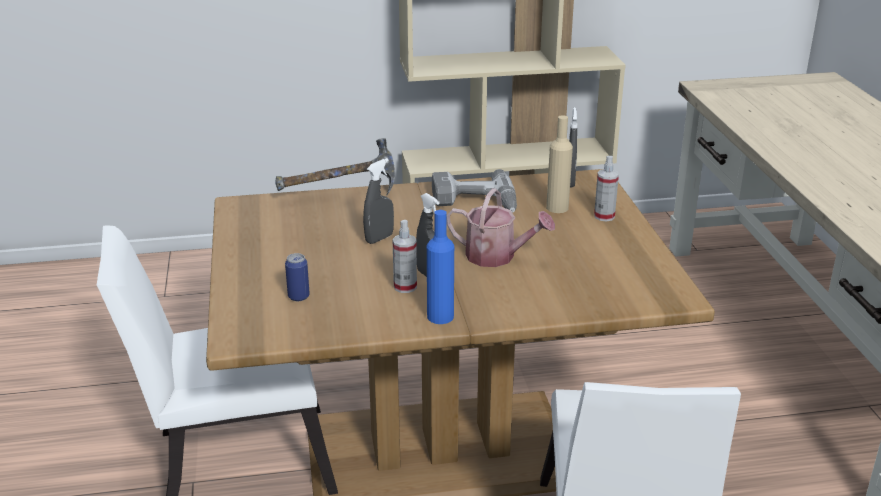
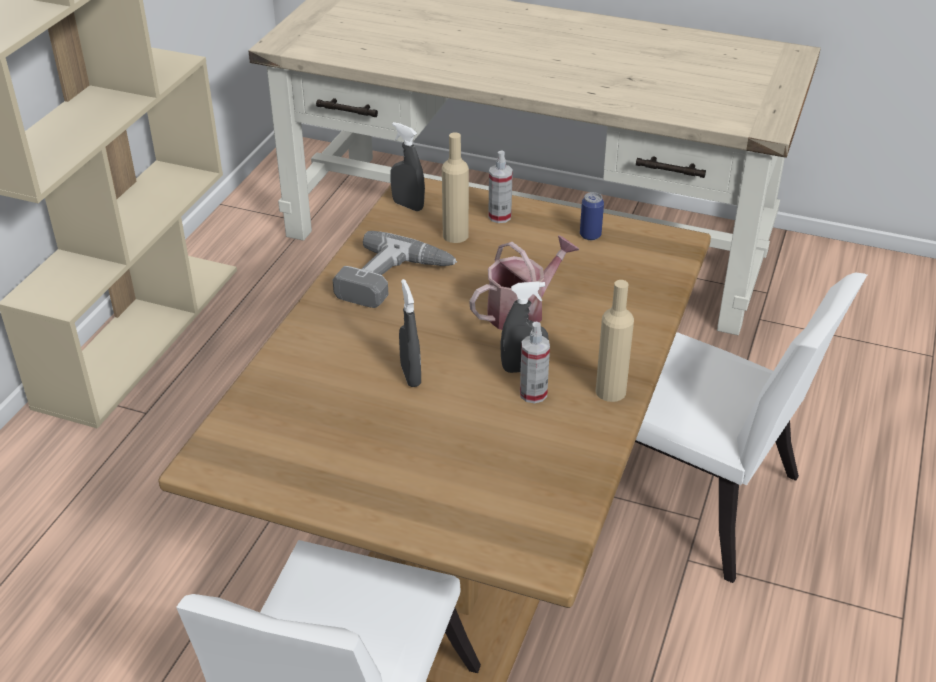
camera: 60 degrees left, 10 degrees up
hammer [276,138,395,196] -> none
can [285,253,310,301] -> can moved to [580,192,604,240]
blue bottle [427,210,454,324] -> beige bottle [595,280,634,402]

